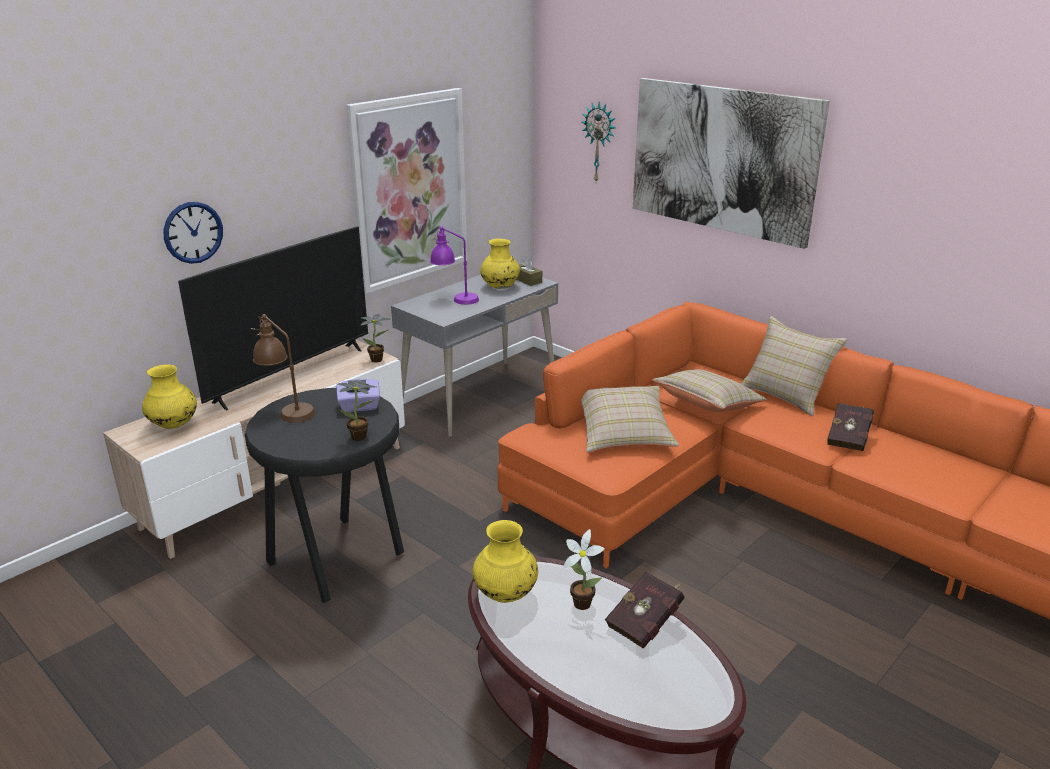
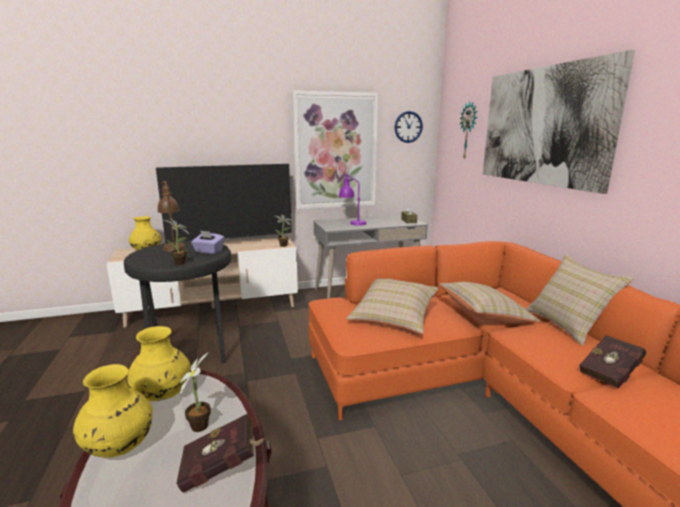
camera: 30 degrees right, 10 degrees down
wall clock [163,202,223,264] -> wall clock moved to [395,111,423,143]
yellow vase [480,239,520,289] -> yellow vase moved to [73,364,153,458]

